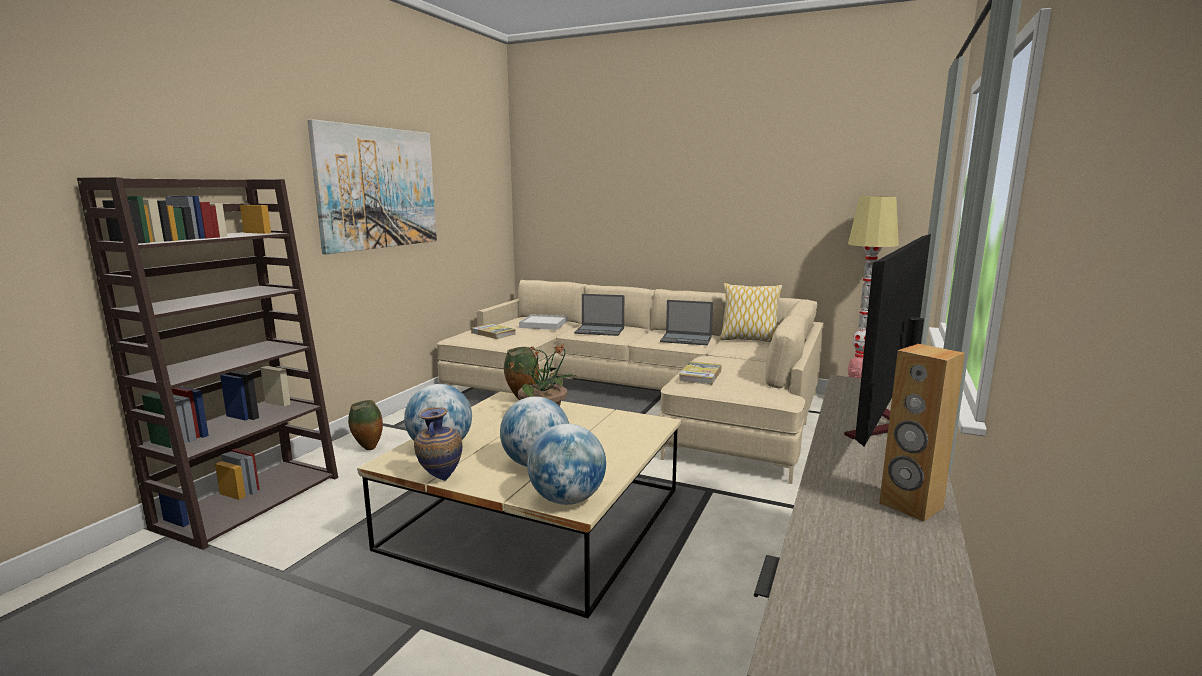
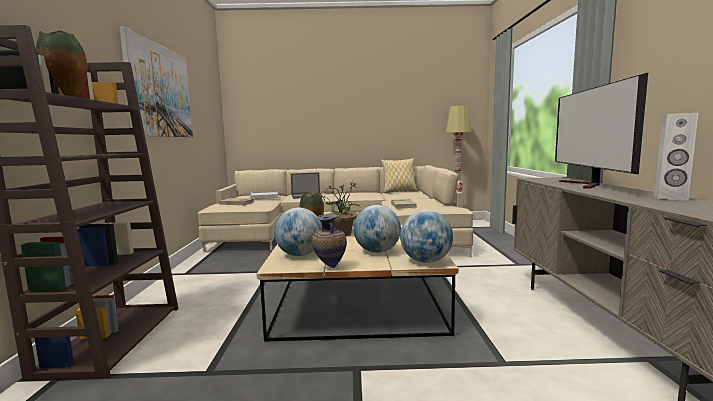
camera: 25 degrees left, 5 degrees down
vase [348,400,383,450] -> vase moved to [36,30,87,97]
laptop [660,300,713,345] -> none
brown speaker [879,344,965,522] -> white speaker [654,113,698,200]

